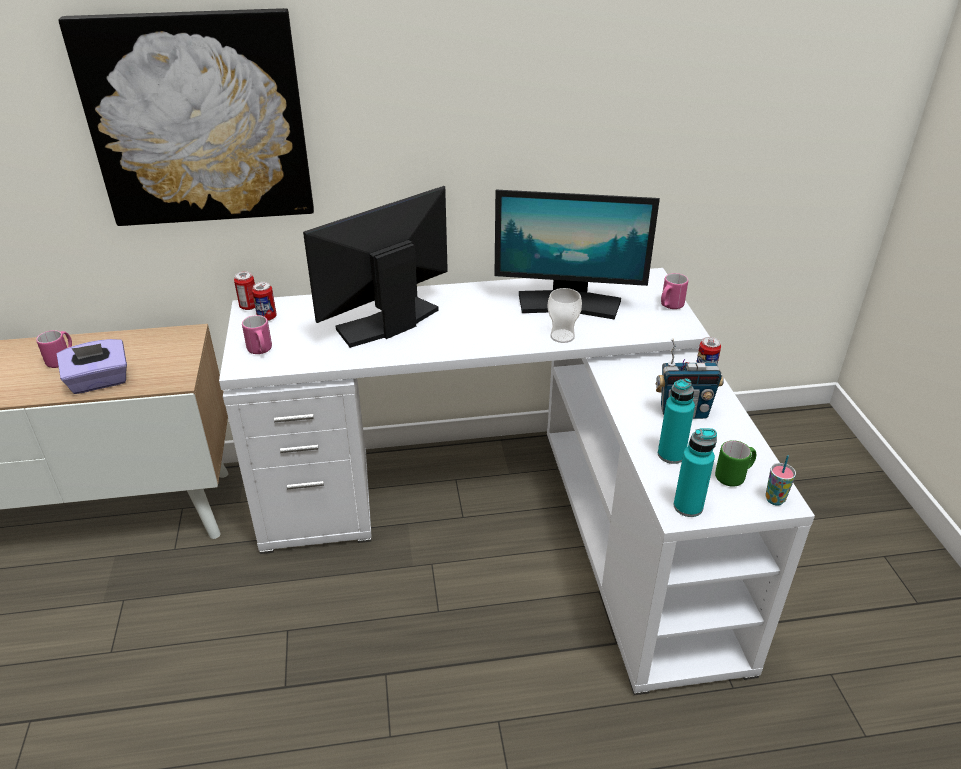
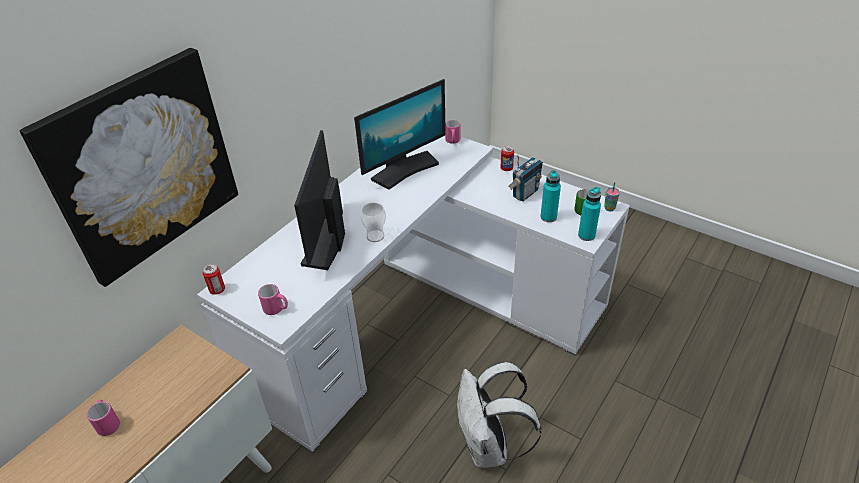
camera: 45 degrees left, 5 degrees up
purple tissue box [57,339,127,394] -> none
can [252,282,277,321] -> none
cup [547,288,582,343] -> cup moved to [360,203,386,242]
none -> white backpack [457,362,541,468]

